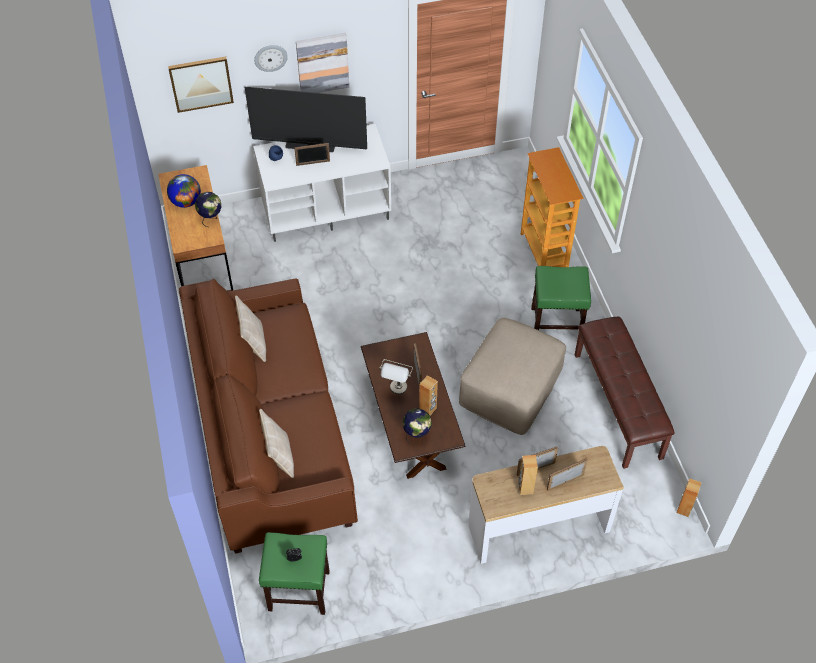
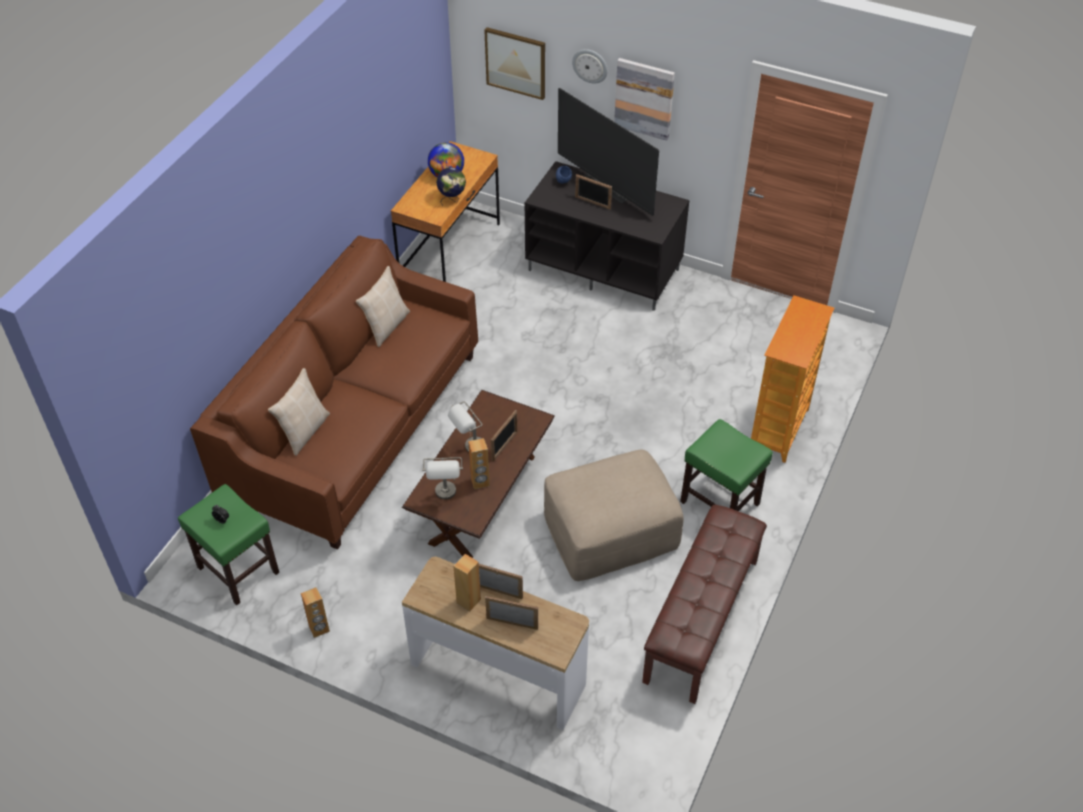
camera: 40 degrees right, 5 degrees down
white tv stand [253,124,391,242] -> black tv stand [525,161,689,311]
globe [402,408,432,443] -> grey table lamp [422,457,463,499]
brown speaker [677,478,702,517] -> brown speaker moved to [301,587,330,638]

